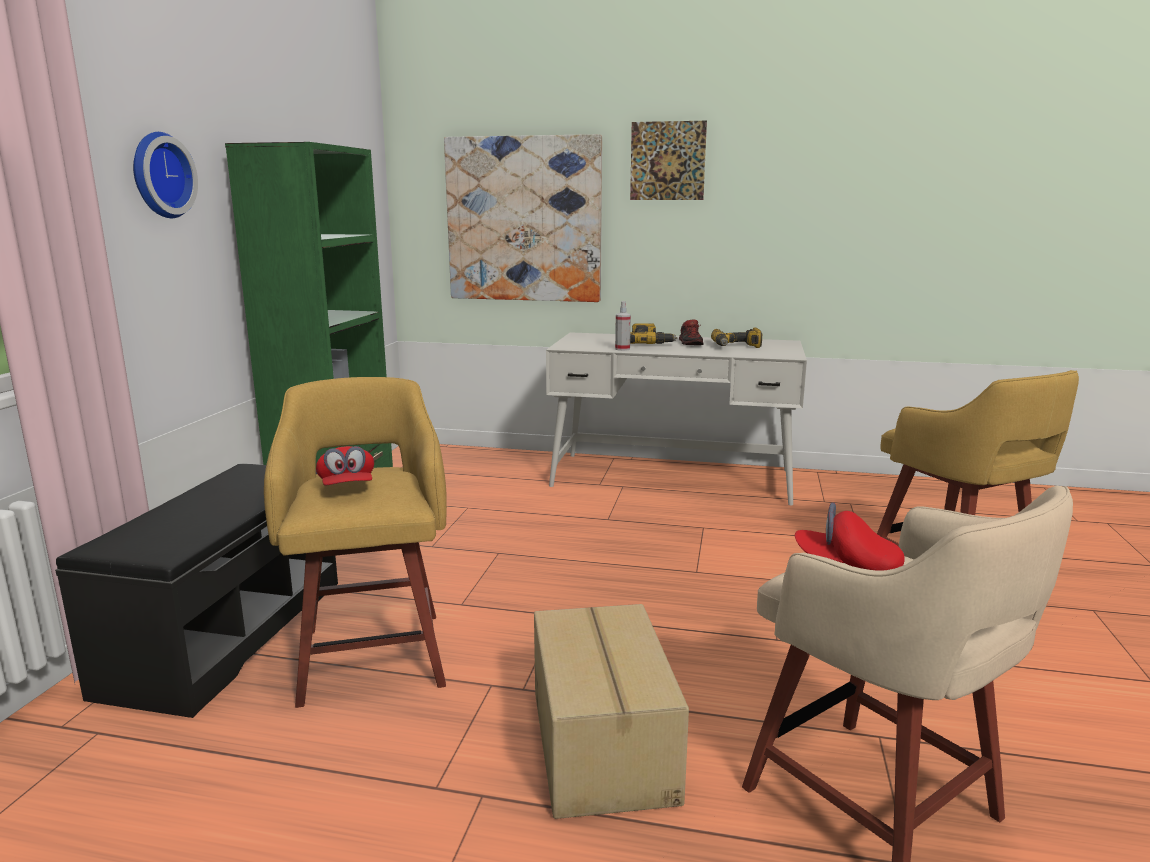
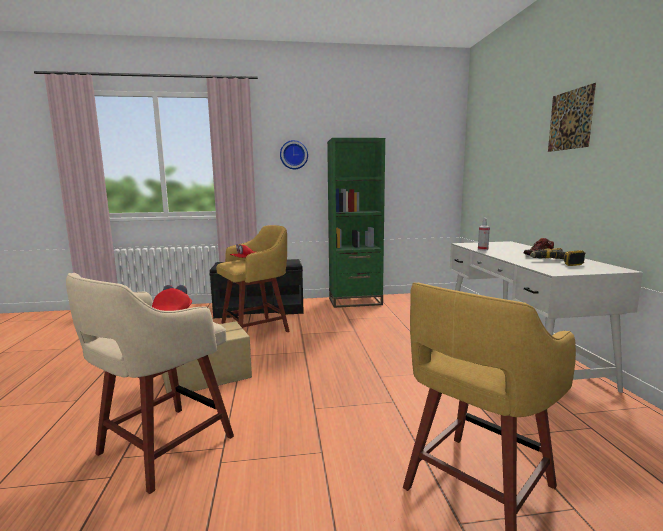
camera: 70 degrees right, 5 degrees down
picture [444,134,602,302] -> none
power drill [630,324,678,344] -> none

